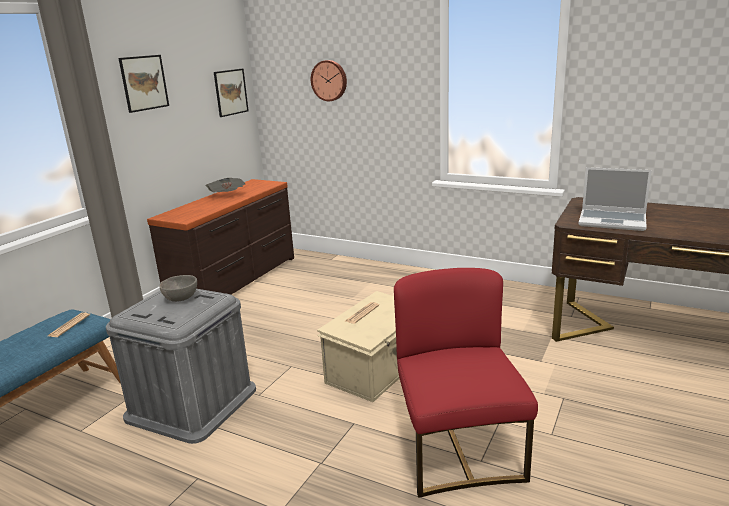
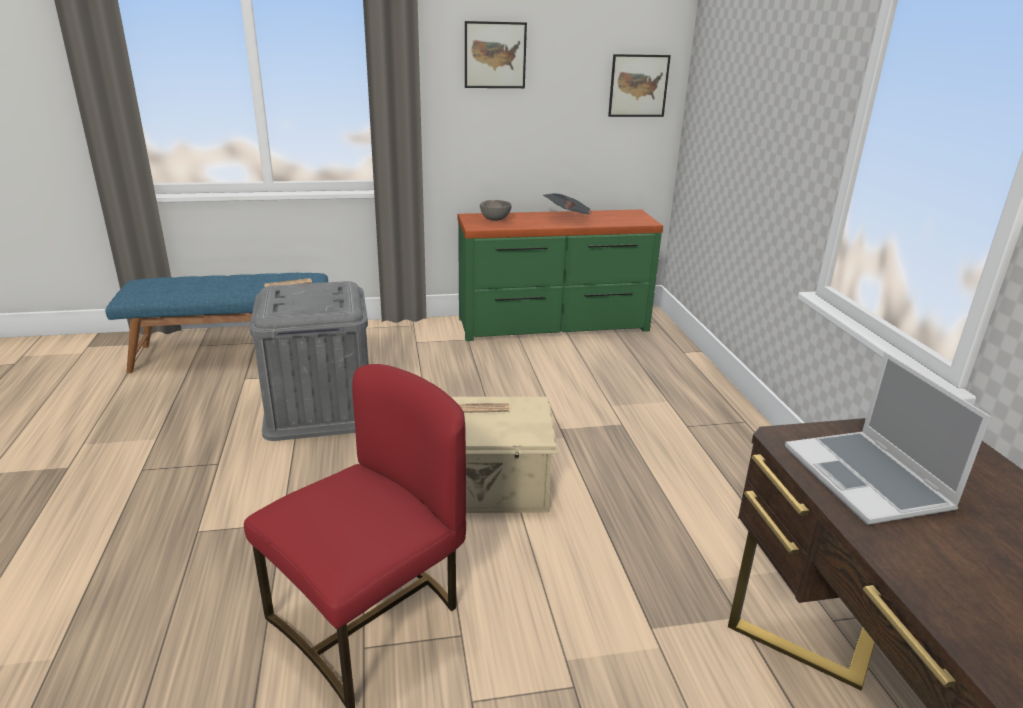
camera: 50 degrees right, 5 degrees up
brown dresser [147,179,294,295] -> green dresser [458,209,663,341]
grey bowl [160,275,197,302] -> grey bowl moved to [480,200,512,221]
wall clock [311,60,347,101] -> none

